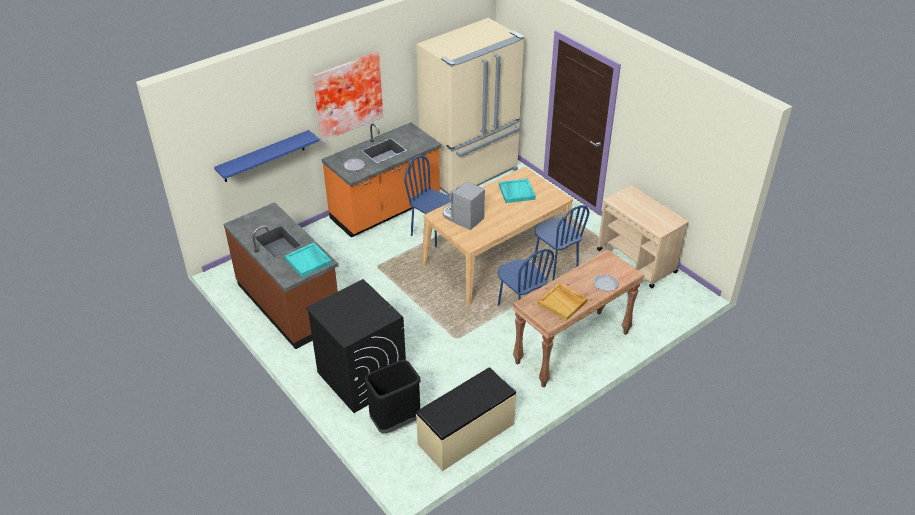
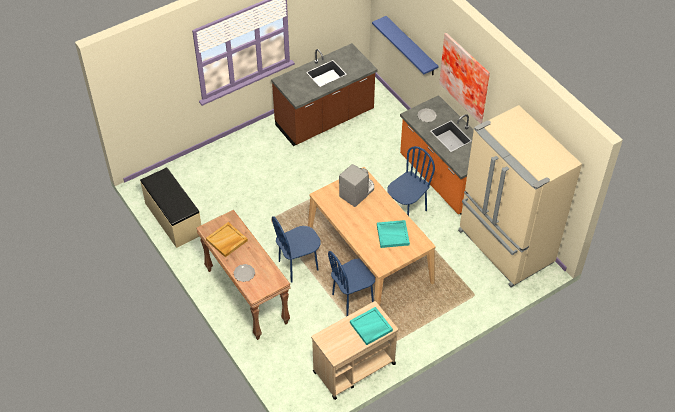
camera: 95 degrees right, 10 degrees up
turquoise tray [285,243,332,277] -> turquoise tray moved to [350,307,393,345]
black washing machine [306,279,406,413] -> none
black trash can [365,360,421,434] -> none

